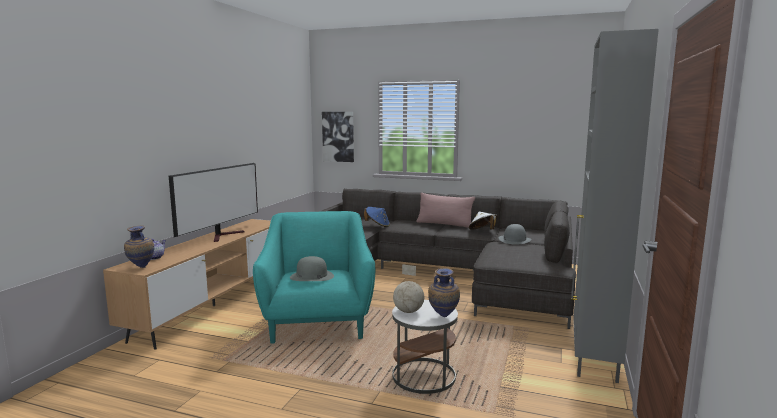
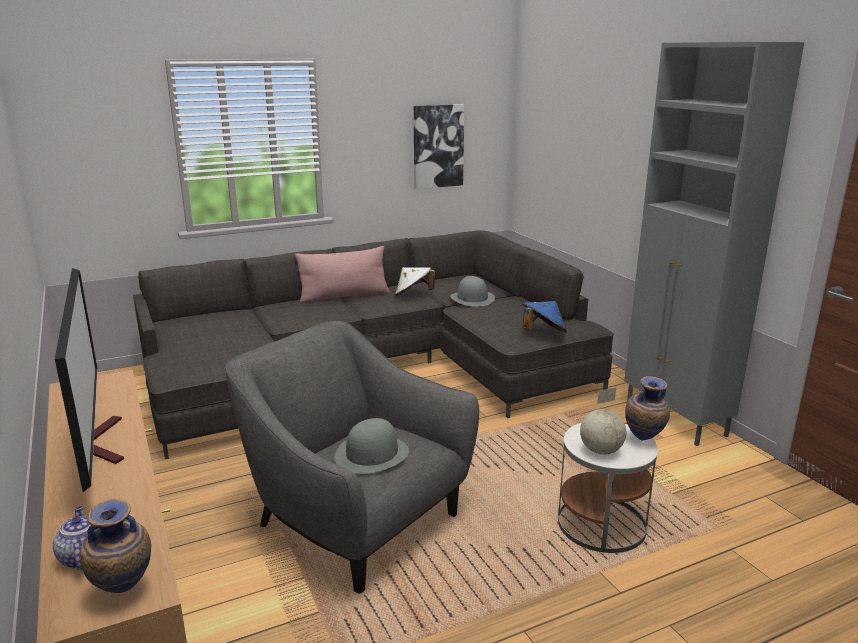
camera: 45 degrees left, 10 degrees up
turquoise armchair [253,211,375,344] -> grey armchair [225,321,479,593]
picture [322,112,354,162] -> picture moved to [414,104,464,189]
blue hat [364,207,390,227] -> blue hat moved to [522,301,567,333]

